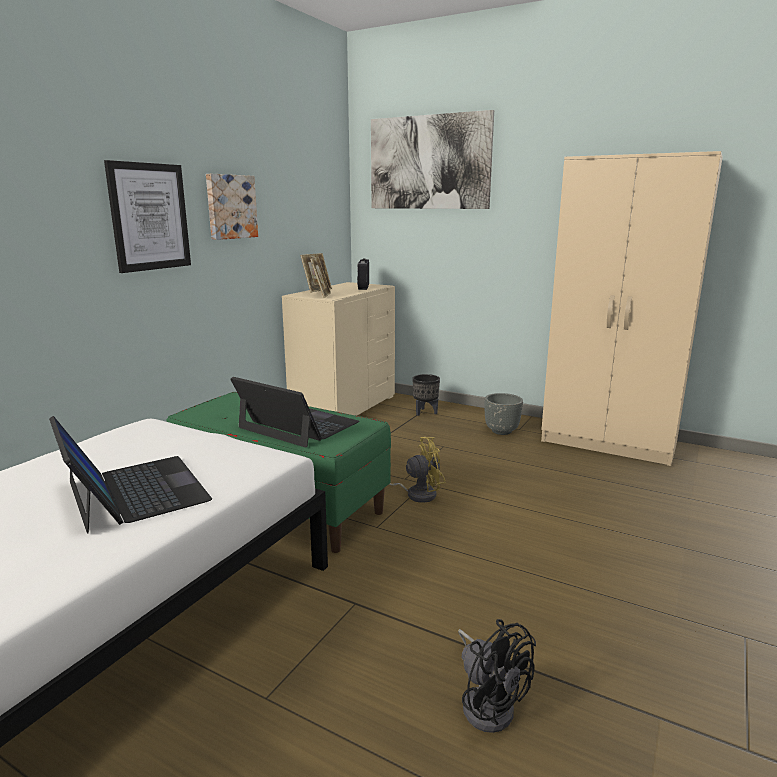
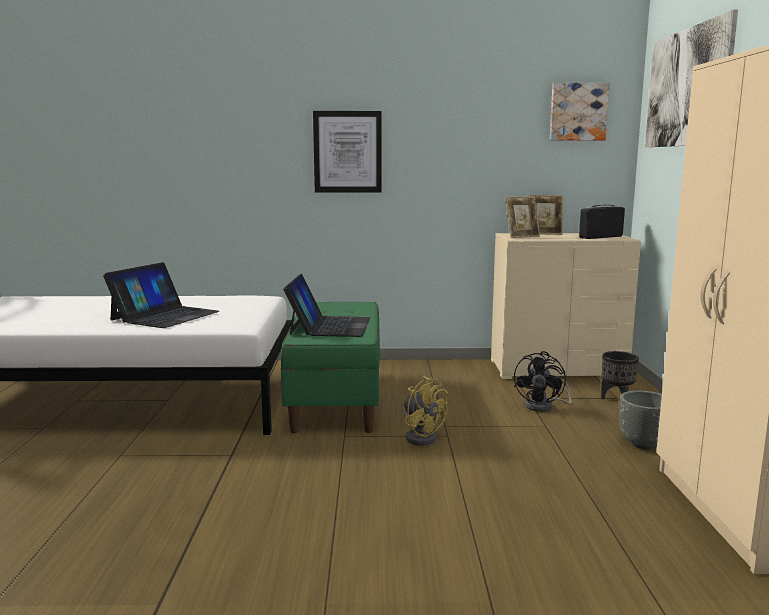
camera: 60 degrees right, 5 degrees down
picture [206,174,258,240] -> picture moved to [550,83,610,141]
black fan [458,619,536,733] -> black fan moved to [514,351,572,412]

